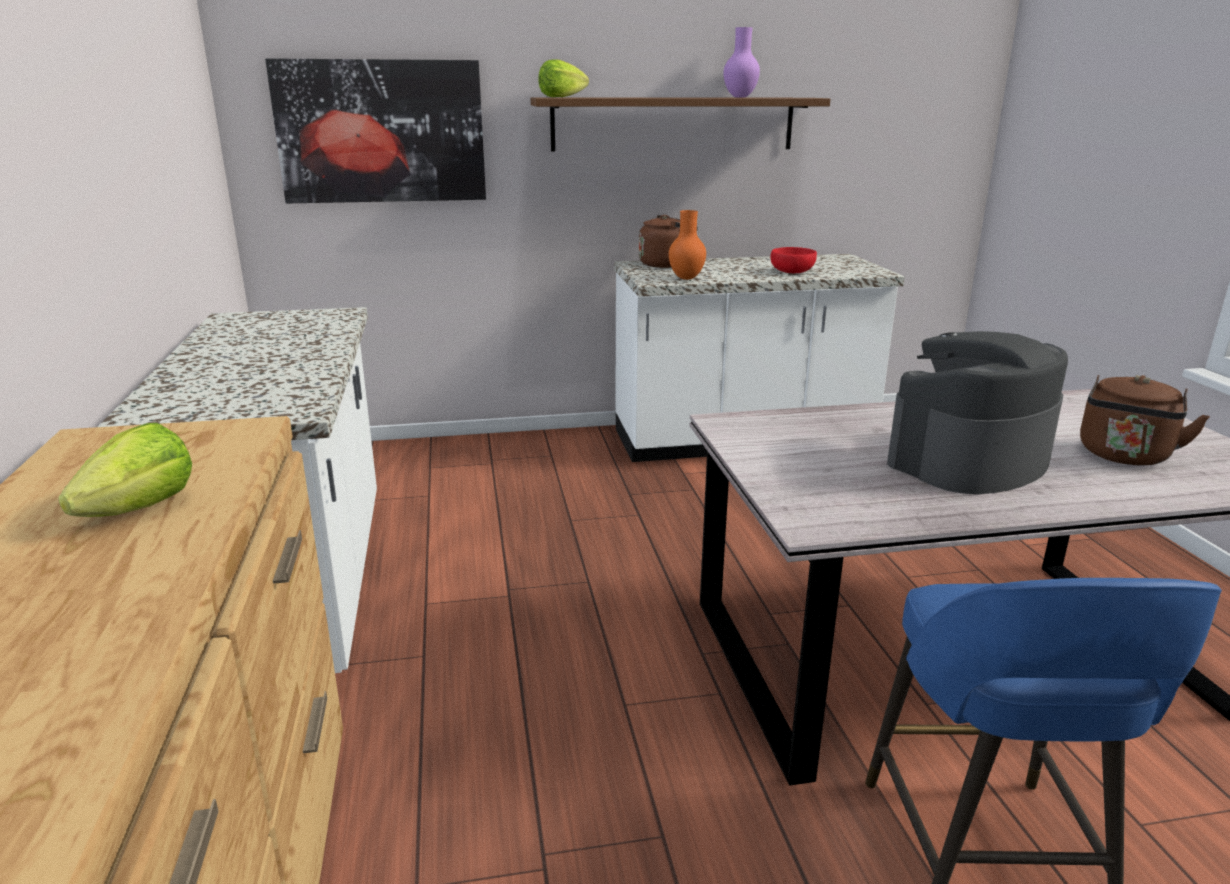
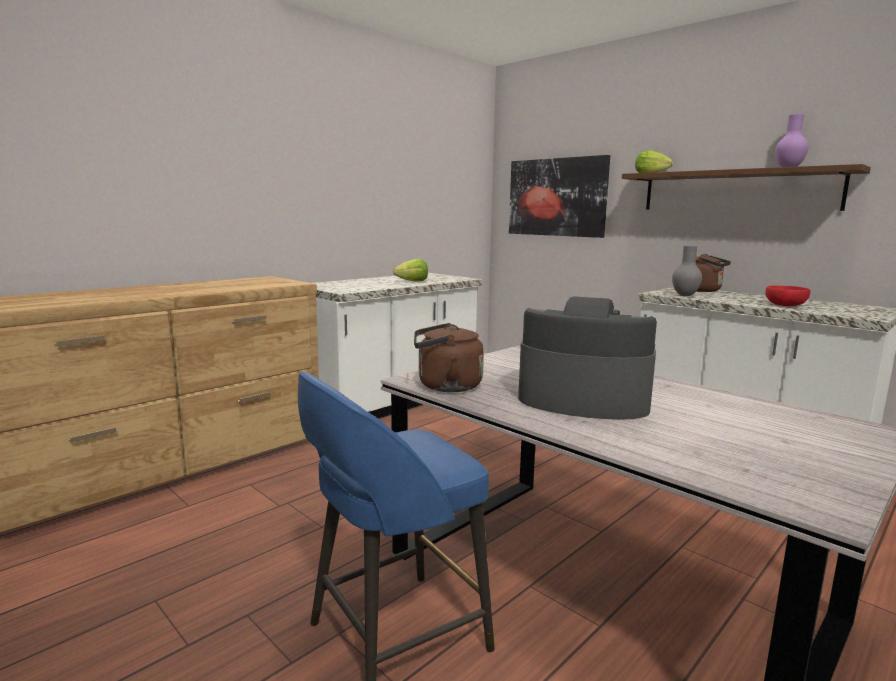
camera: 55 degrees right, 10 degrees down
lettuce [58,423,192,517] -> lettuce moved to [393,259,428,281]
orange vase [669,210,706,280] -> grey vase [672,246,702,296]
brown kettle [1080,375,1210,466] -> brown kettle moved to [414,323,484,392]

